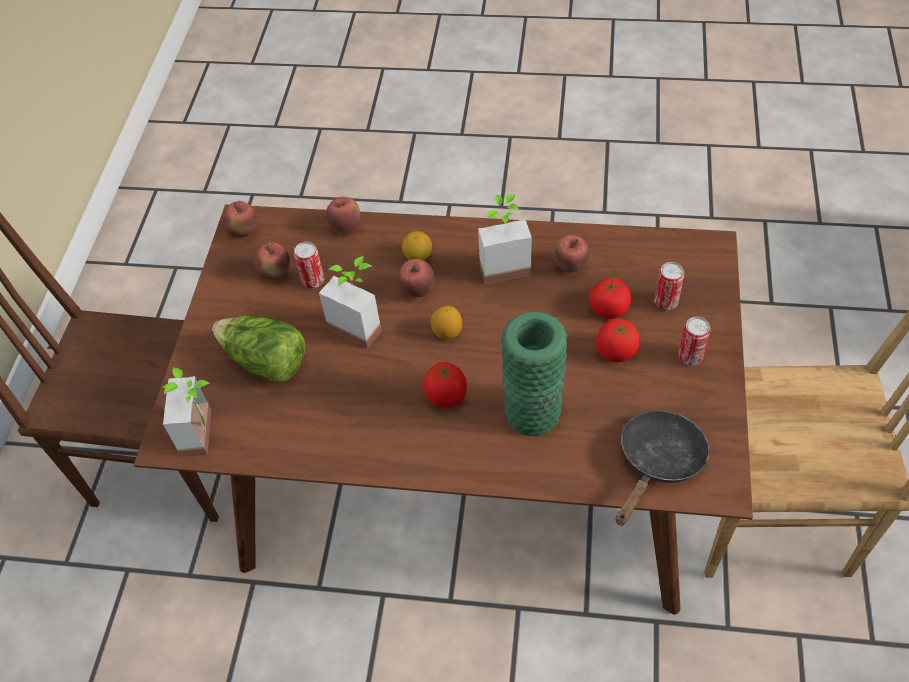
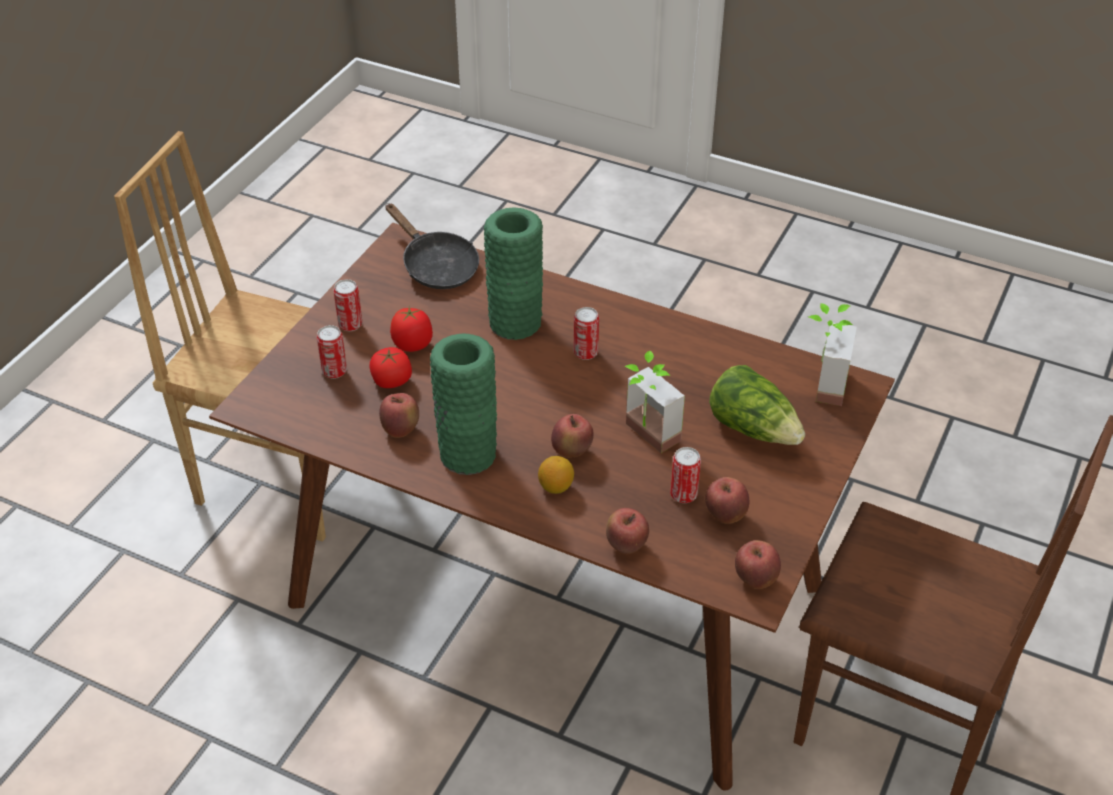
camera: 165 degrees left, 10 degrees down
tomato [423,362,467,408] -> can [574,307,599,360]
lemon [431,306,462,340] -> none
potted plant [478,194,532,284] -> green vase [430,334,497,475]
black frying pan [616,410,710,526] -> black frying pan turned 90 degrees counterclockwise [385,203,479,289]

